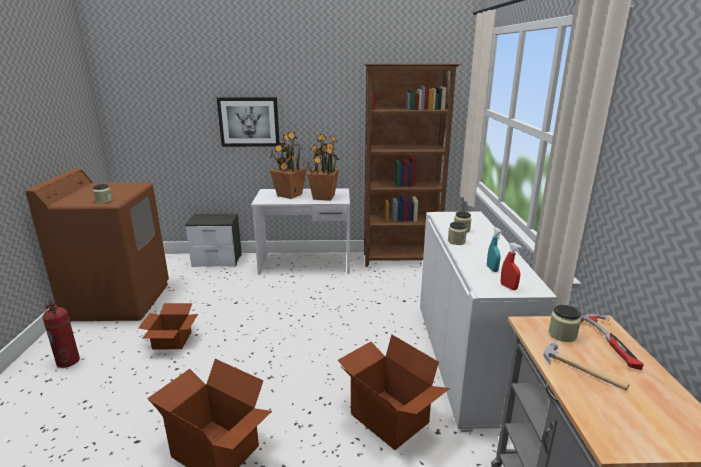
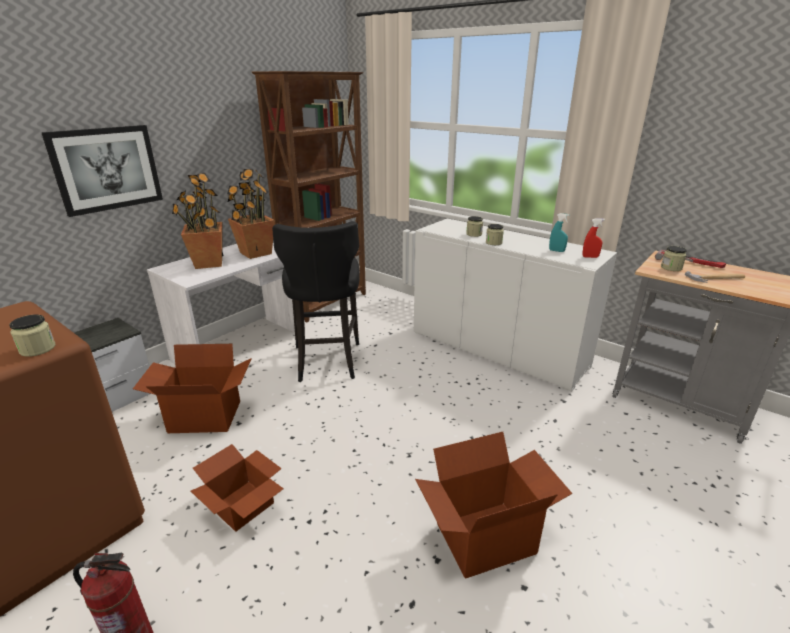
camera: 50 degrees left, 5 degrees up
cardboard box [338,334,450,450] -> cardboard box moved to [133,344,252,433]
none -> black stool [272,221,360,382]

